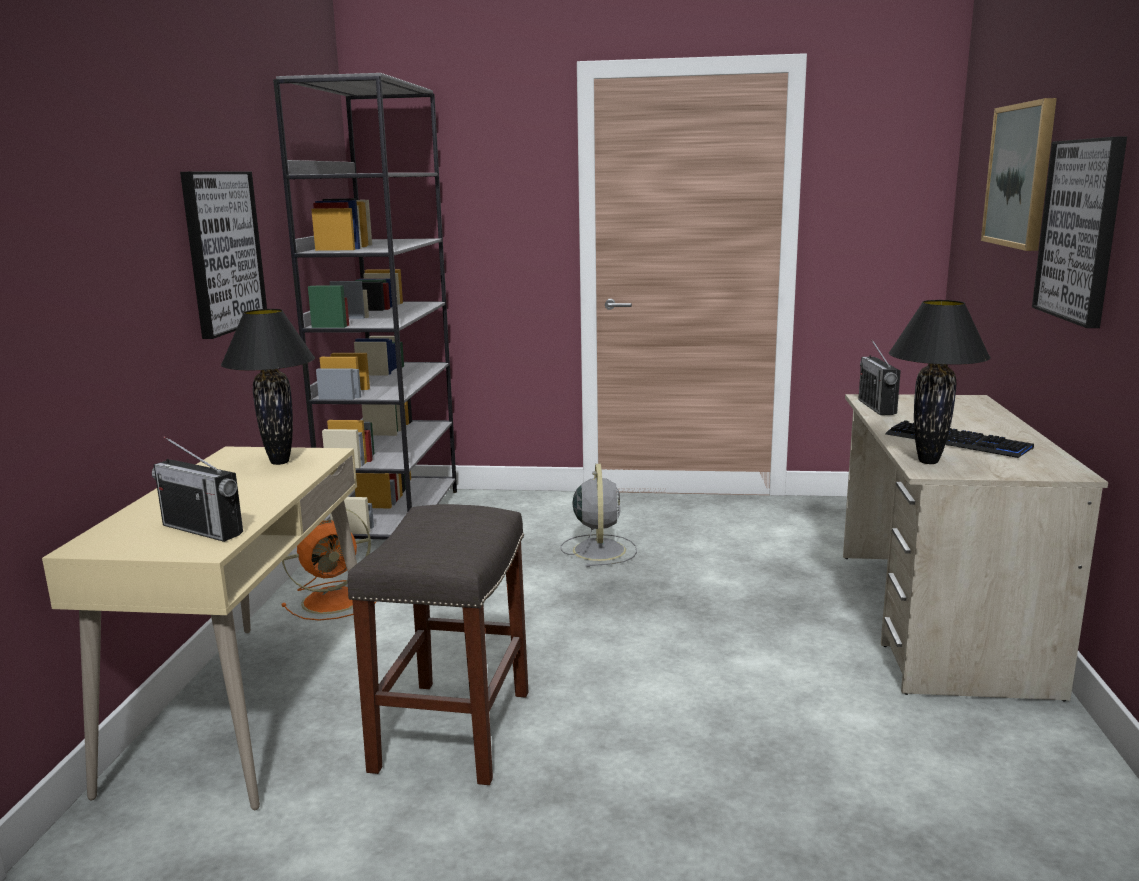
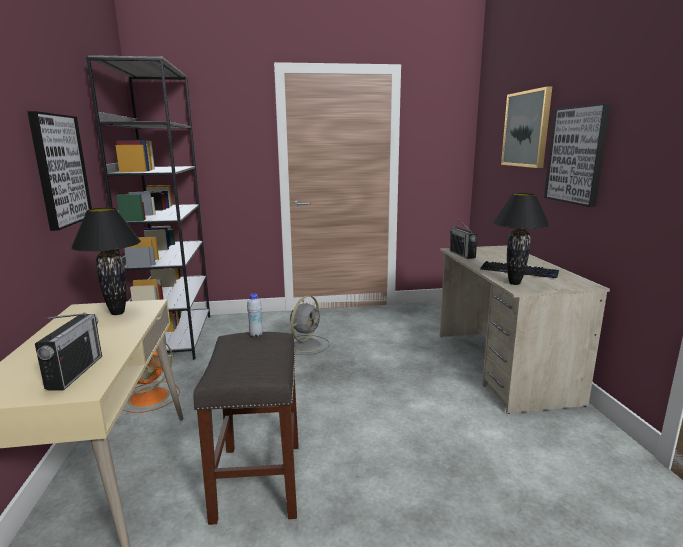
camera: 15 degrees left, 0 degrees up
radio [152,436,243,542] -> radio turned 105 degrees counterclockwise [35,313,102,390]
grey fan [561,464,637,567] -> grey fan turned 45 degrees clockwise [290,295,329,355]
none -> white bottle [247,293,263,337]

